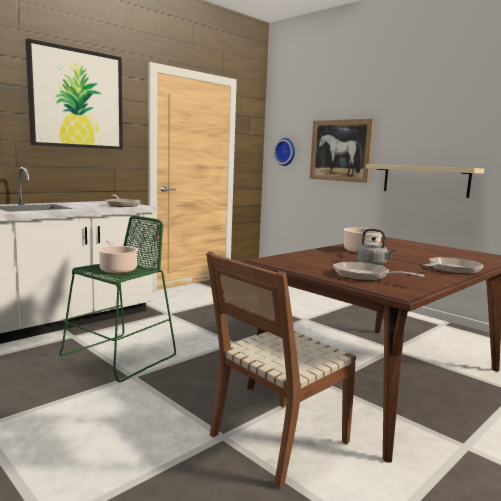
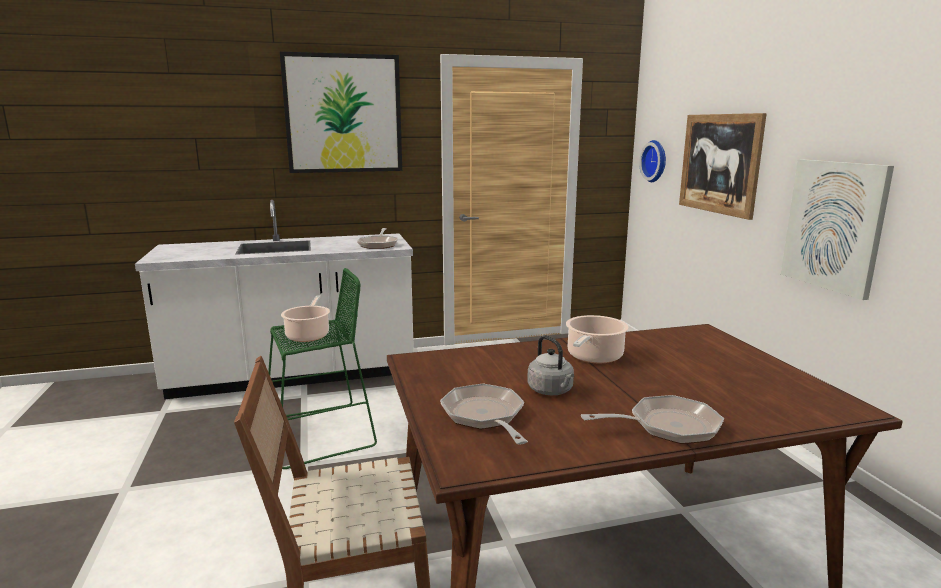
camera: 30 degrees right, 5 degrees up
beige shelf [366,164,484,198] -> picture [781,159,894,300]

